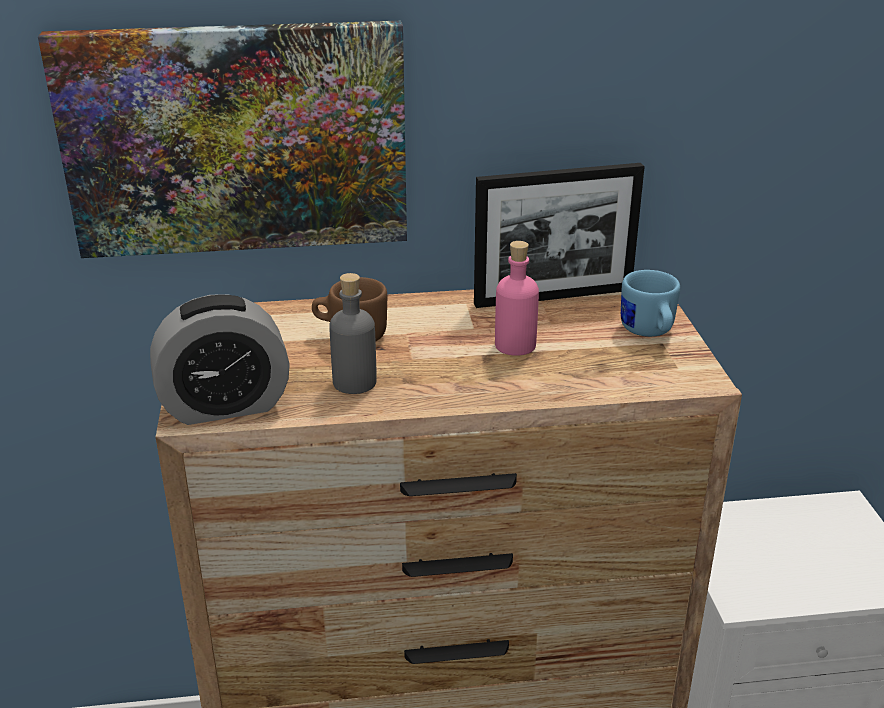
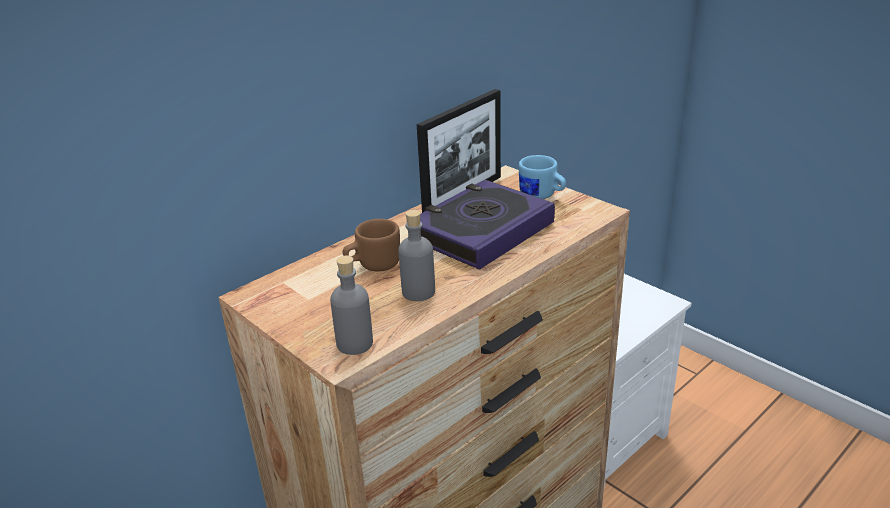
camera: 35 degrees left, 0 degrees up
picture [38,21,407,258] -> none
alarm clock [150,294,290,425] -> grey bottle [330,256,373,355]
pink bottle [495,241,539,356] -> book [420,180,555,270]

